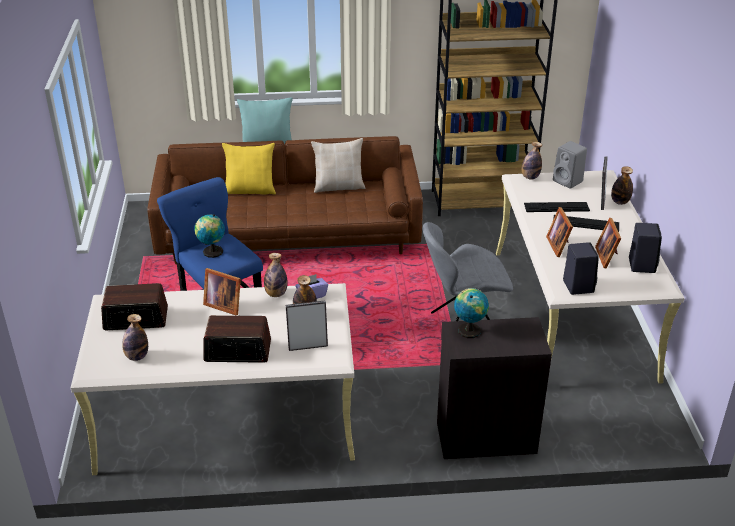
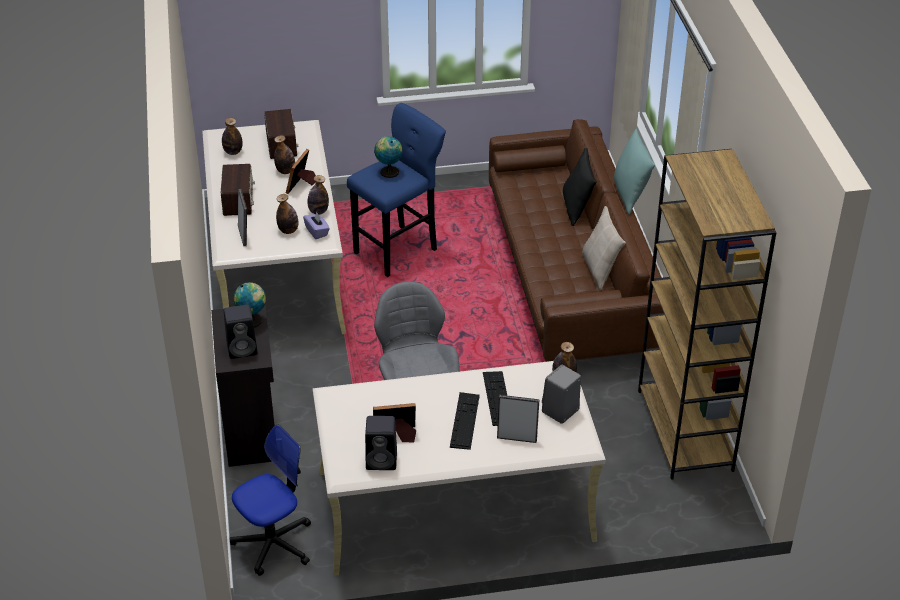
camera: 85 degrees right, 5 degrees up
yellow pillow [222,143,276,194] -> black pillow [563,148,597,226]
picture frame [546,207,573,257] -> none
black speaker [563,242,599,295] -> black speaker moved to [224,305,258,359]
bottle [611,166,633,205] -> bottle moved to [274,135,295,174]
none -> office chair [229,425,311,576]

